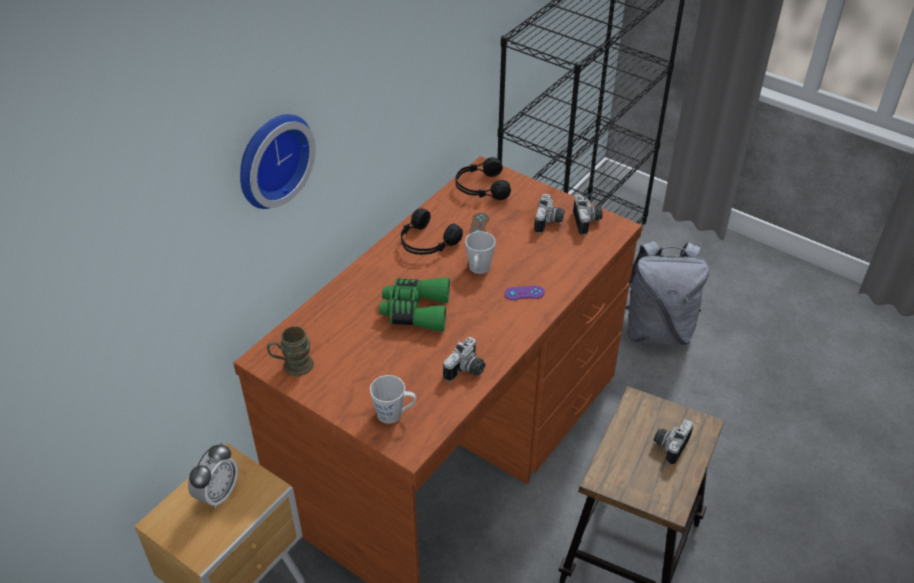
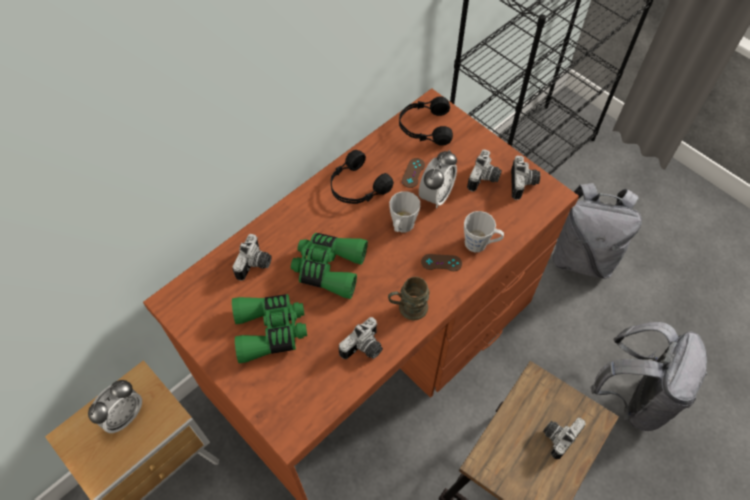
camera: 10 degrees right, 15 degrees up
wall clock [240,114,316,209] -> none
brown mug [267,326,314,376] -> brown mug moved to [388,277,430,320]
grey mug [370,375,417,424] -> grey mug moved to [464,211,504,252]
purple game controller [504,286,545,300] -> brown game controller [421,254,462,271]
none -> camera [232,234,272,281]
none -> green binoculars [232,294,307,363]
none -> alarm clock [419,150,457,208]
none -> grey backpack [591,322,708,431]

